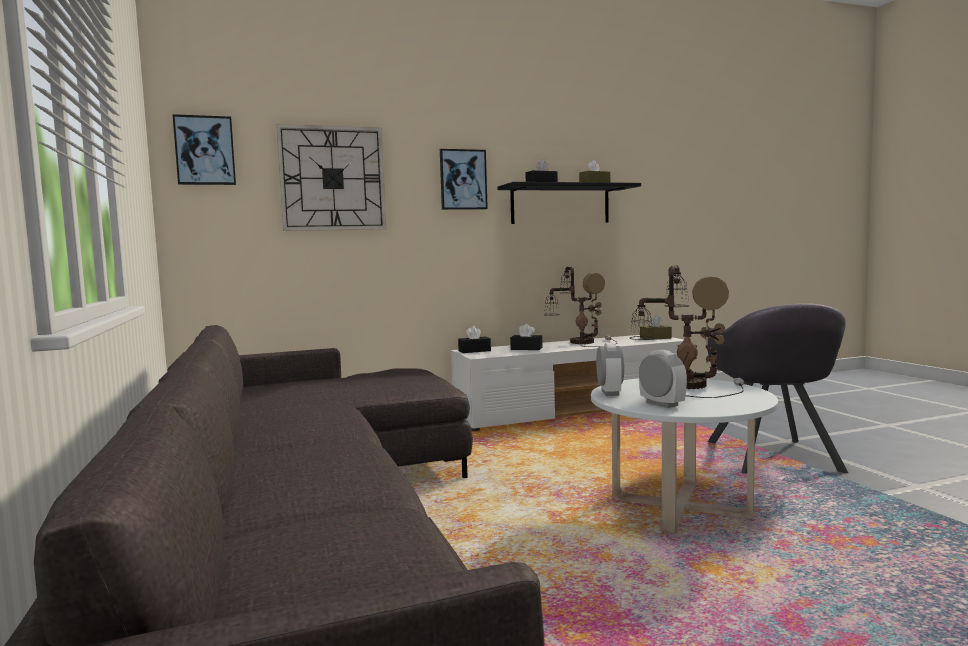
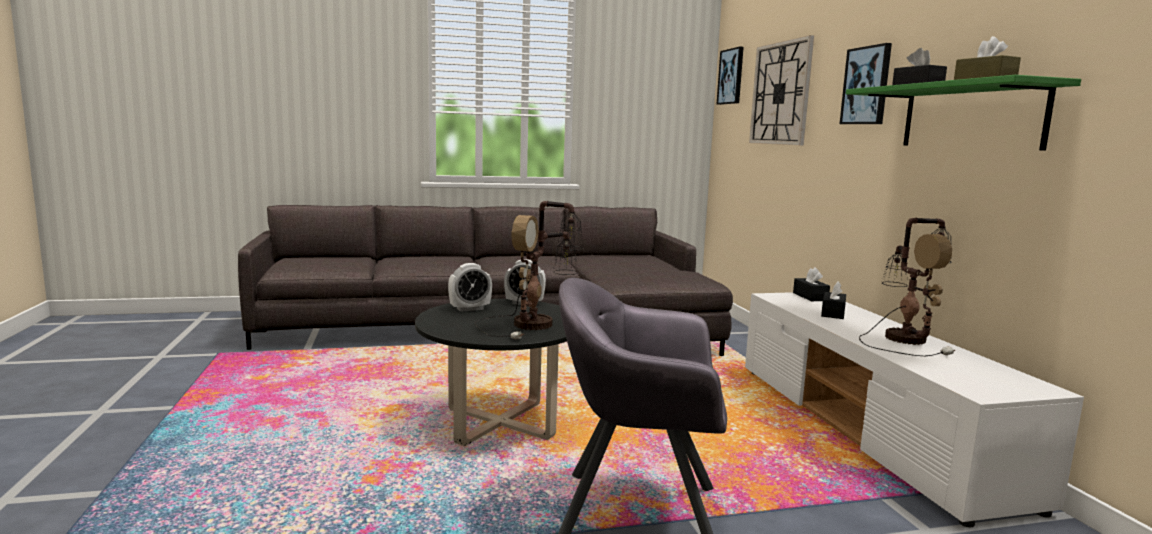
camera: 95 degrees right, 5 degrees up
black shelf [497,182,641,224] -> green shelf [846,75,1081,151]
white coffee table [591,378,778,534] -> black coffee table [415,299,567,446]
brown tissue box [640,315,672,340] -> none

